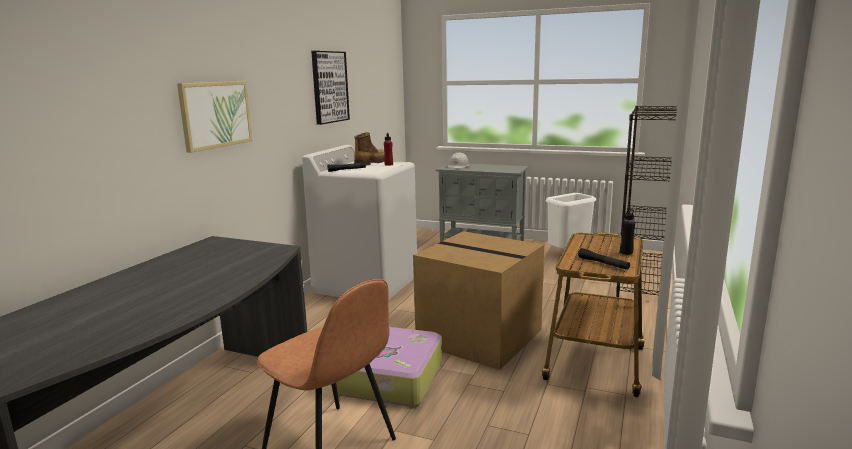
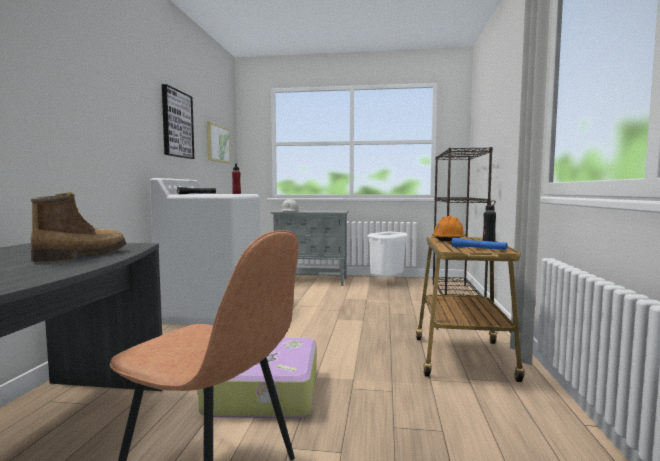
camera: 15 degrees left, 10 degrees down
picture [177,81,252,153] -> picture moved to [207,121,231,164]
boot [354,132,384,165] -> boot moved to [31,192,126,262]
cardboard box [413,231,544,370] -> none
black flashlight [578,248,630,270] -> blue flashlight [451,238,507,250]
none -> orange hard hat [432,216,466,242]

